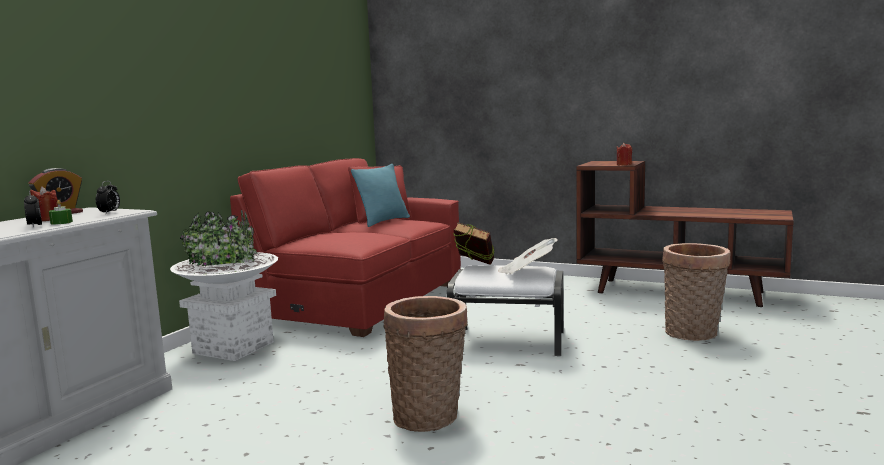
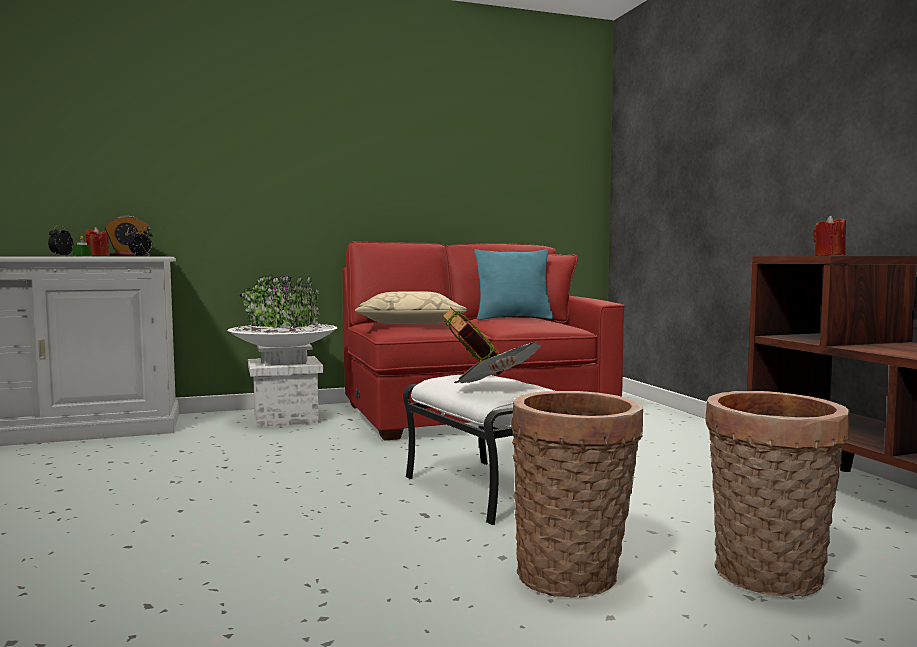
camera: 45 degrees right, 5 degrees down
basket [383,296,468,432] -> basket moved to [511,391,643,597]
none -> beige pillow [355,291,467,324]

